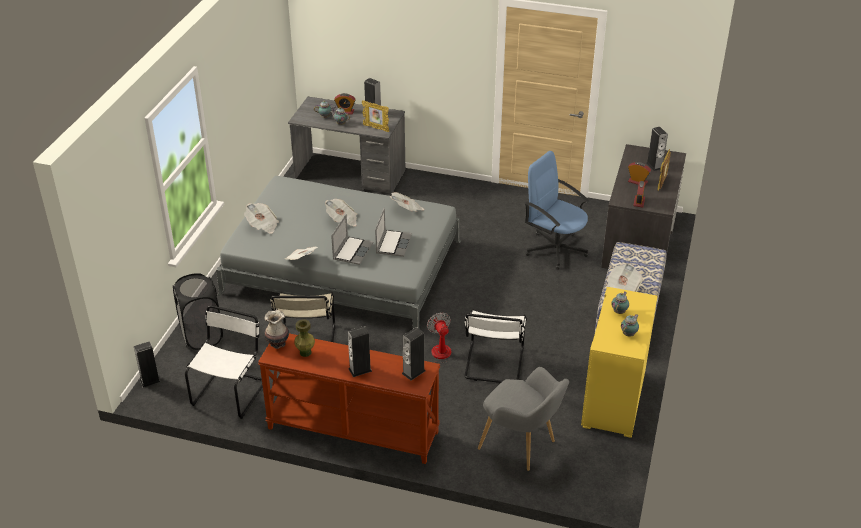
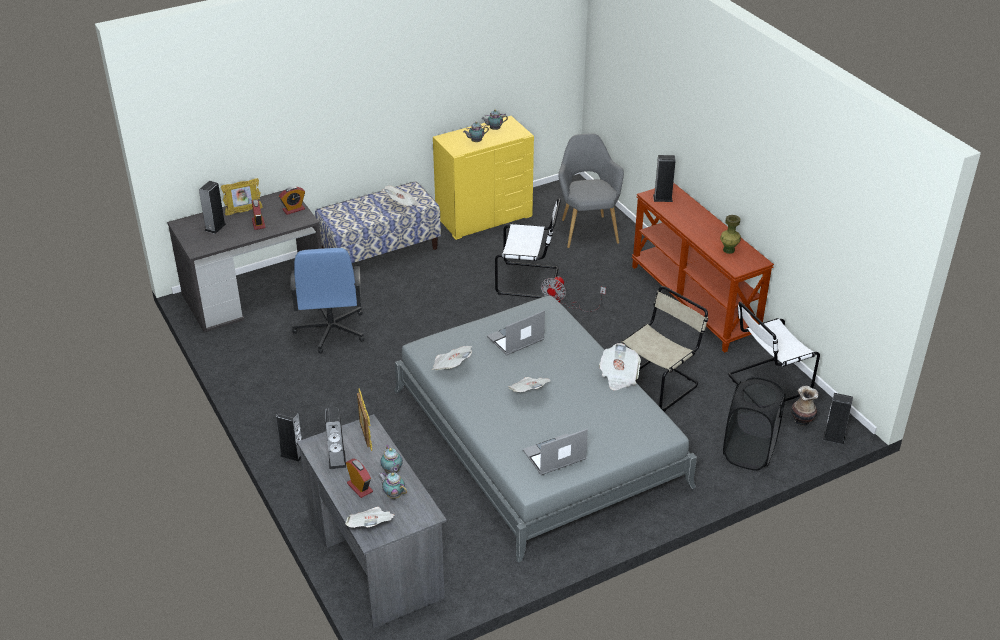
camera: 135 degrees left, 0 degrees up
newspaper [244,203,279,234] -> newspaper moved to [345,507,394,528]
vase [264,310,289,349] -> vase moved to [791,386,819,426]
laptop [331,214,373,265] -> laptop moved to [523,429,588,475]
speaker [348,326,372,377] -> speaker moved to [276,409,302,461]
white chair [464,309,527,383] -> white chair turned 45 degrees clockwise [495,198,561,298]

